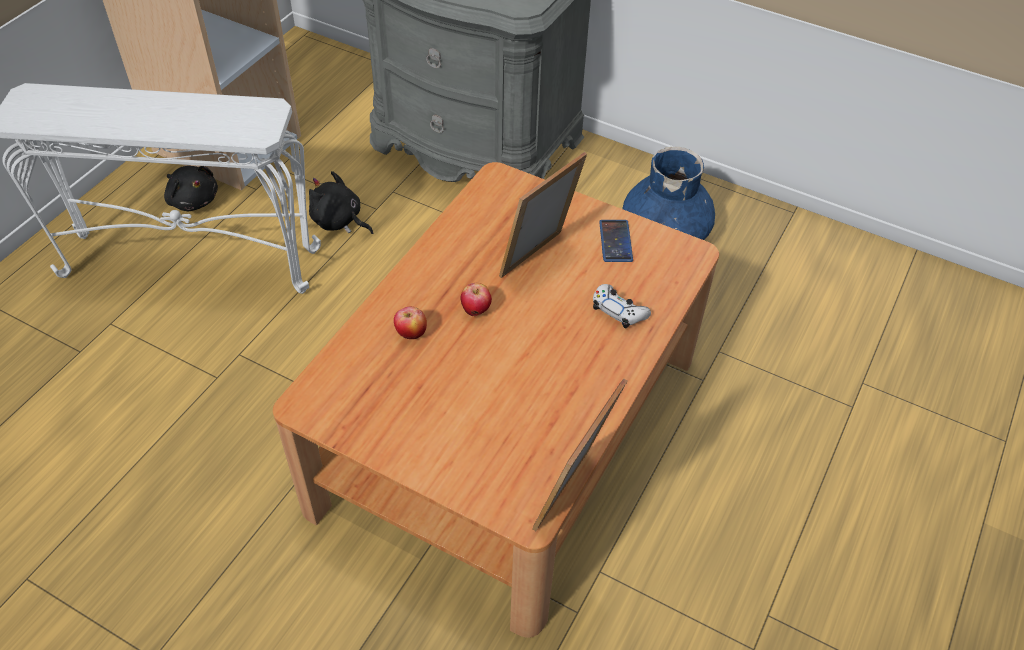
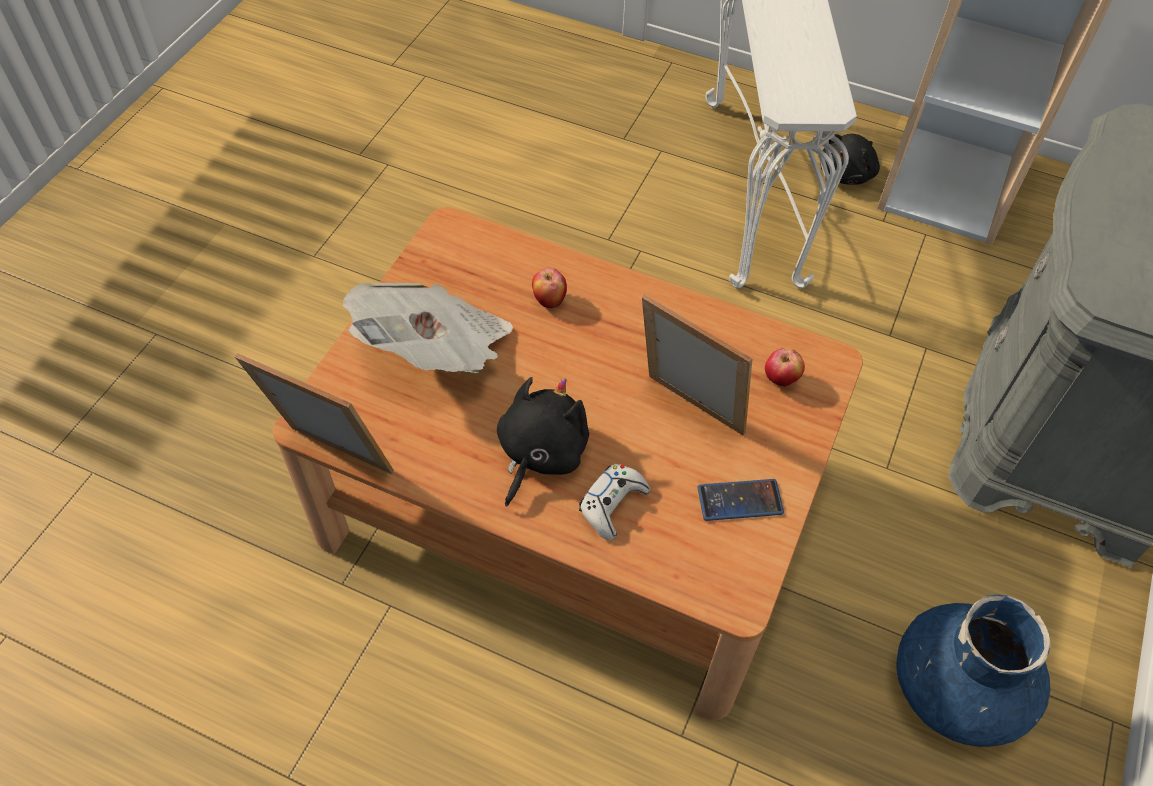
camera: 85 degrees right, 5 degrees up
black plush toy [309,171,373,234] -> black plush toy moved to [497,377,589,507]
apple [461,283,492,316] -> apple moved to [765,348,805,387]
none -> newspaper [343,283,513,374]

